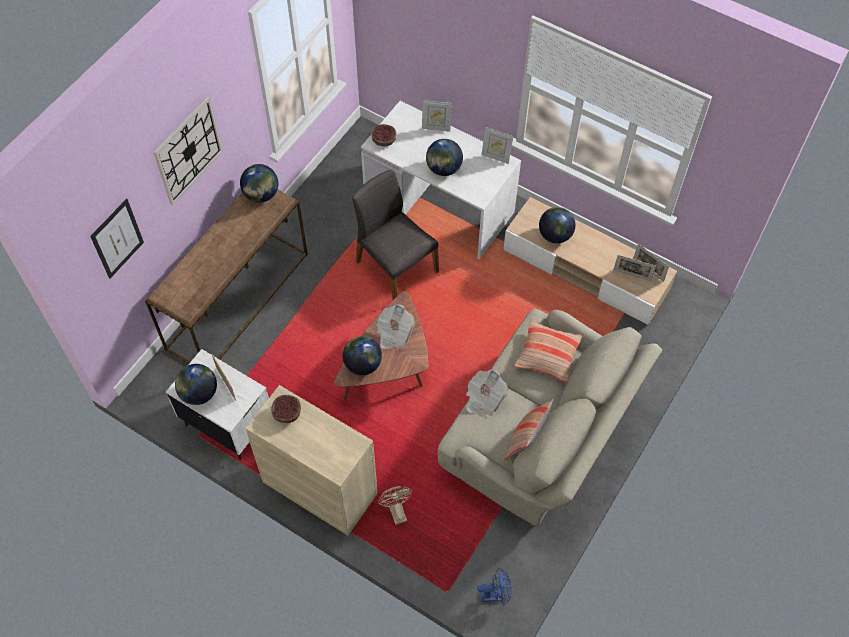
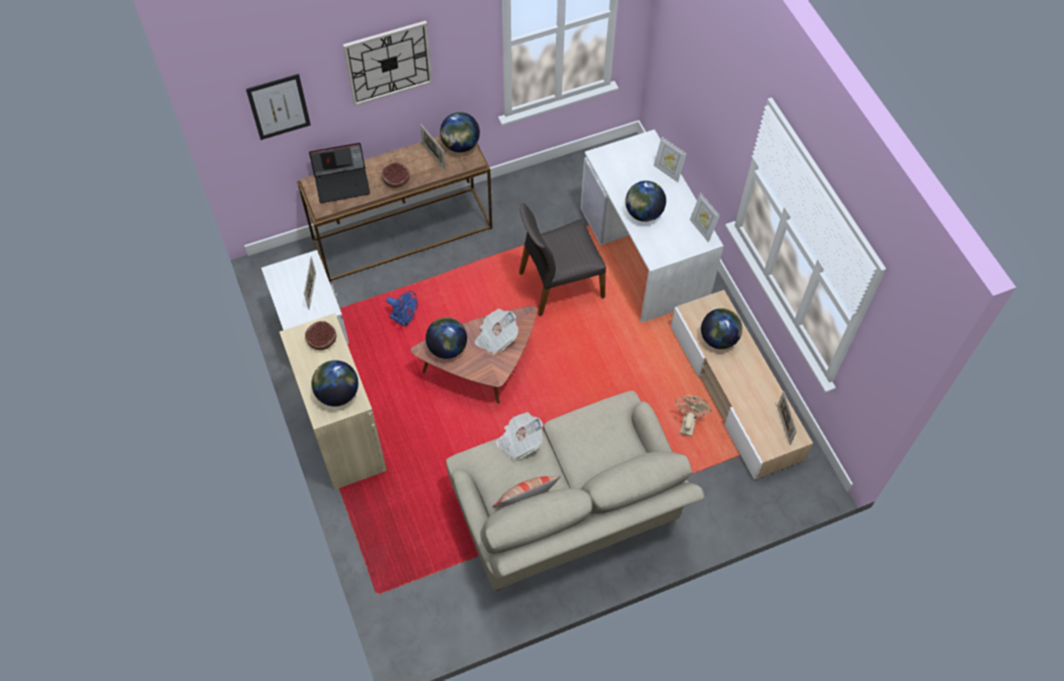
camera: 35 degrees right, 0 degrees up
globe [175,364,217,405] -> globe moved to [312,360,358,407]
grey chair [352,170,439,300] -> grey chair turned 105 degrees counterclockwise [519,203,606,316]
bowl [372,124,396,146] -> bowl moved to [382,163,410,188]
beige fan [378,486,412,525] -> beige fan moved to [675,395,711,437]
blue fan [477,567,512,606] -> blue fan moved to [386,291,418,327]
pillow [514,320,582,383] -> none
picture frame [614,255,656,281] -> picture frame moved to [420,124,446,171]
none -> laptop [309,143,370,203]

